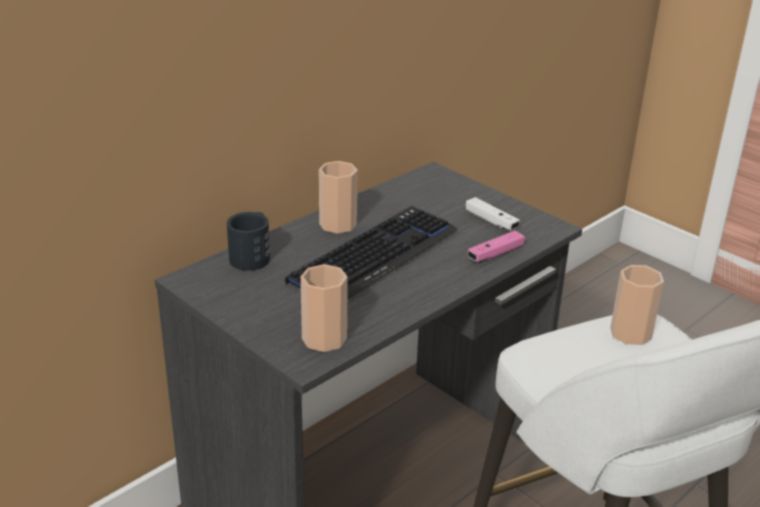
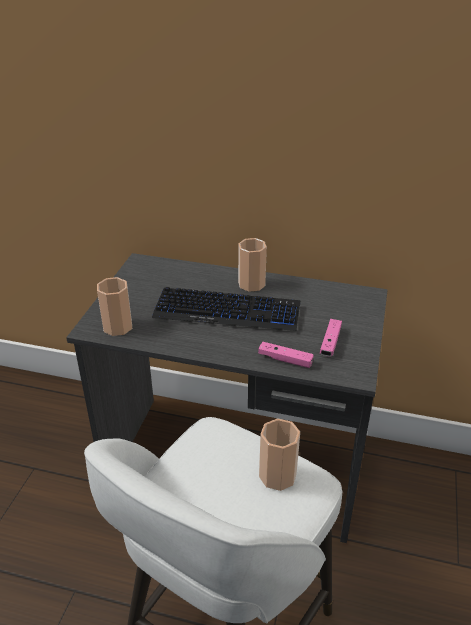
camera: 60 degrees right, 5 degrees up
black mug [227,212,270,271] -> none
white game controller [466,197,520,231] -> pink game controller [320,319,342,357]

